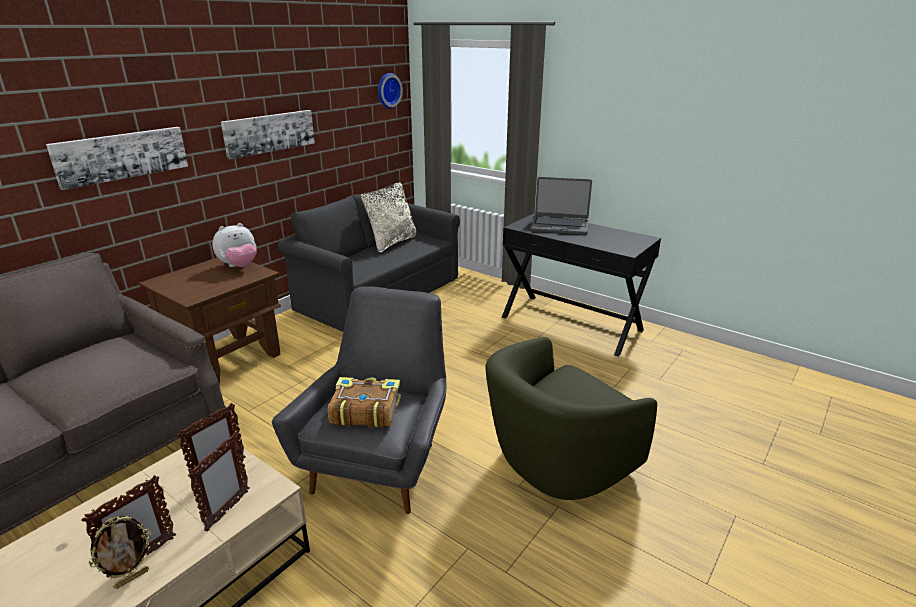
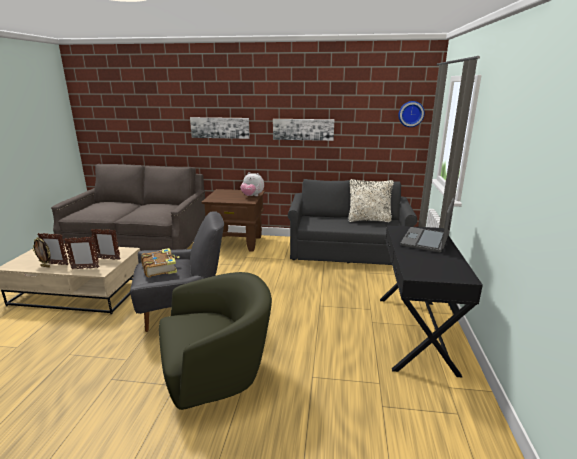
camera: 60 degrees right, 5 degrees down
green armchair [486,337,657,500] -> green armchair turned 135 degrees clockwise [159,272,272,410]
laptop [531,177,592,235] -> laptop turned 45 degrees clockwise [400,198,455,253]

